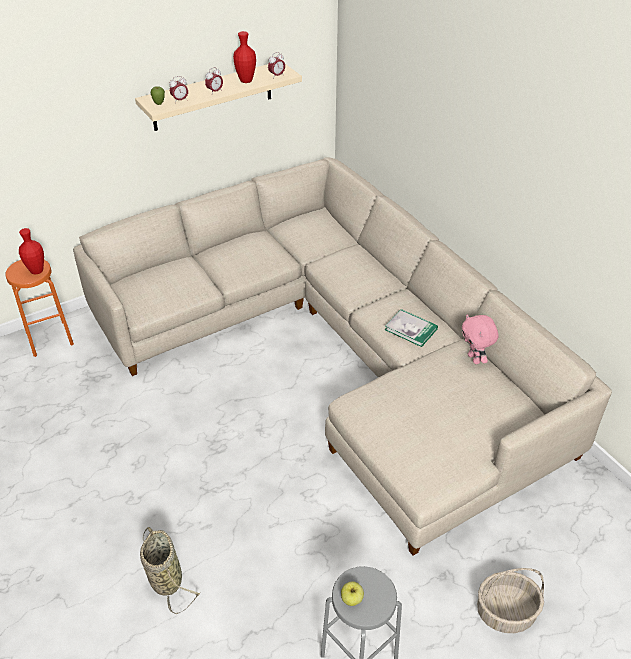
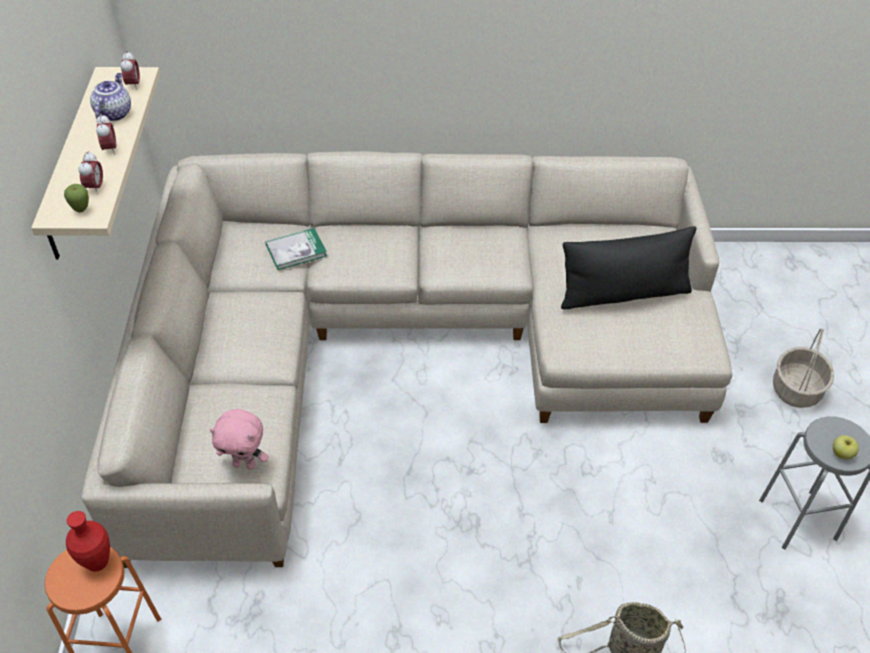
camera: 60 degrees left, 5 degrees up
red vase [233,31,256,83] -> teapot [90,73,131,121]
book [385,309,438,347] -> book moved to [265,228,327,270]
pink plush toy [462,315,499,364] -> pink plush toy moved to [209,409,269,470]
none -> black pillow [561,226,697,309]

